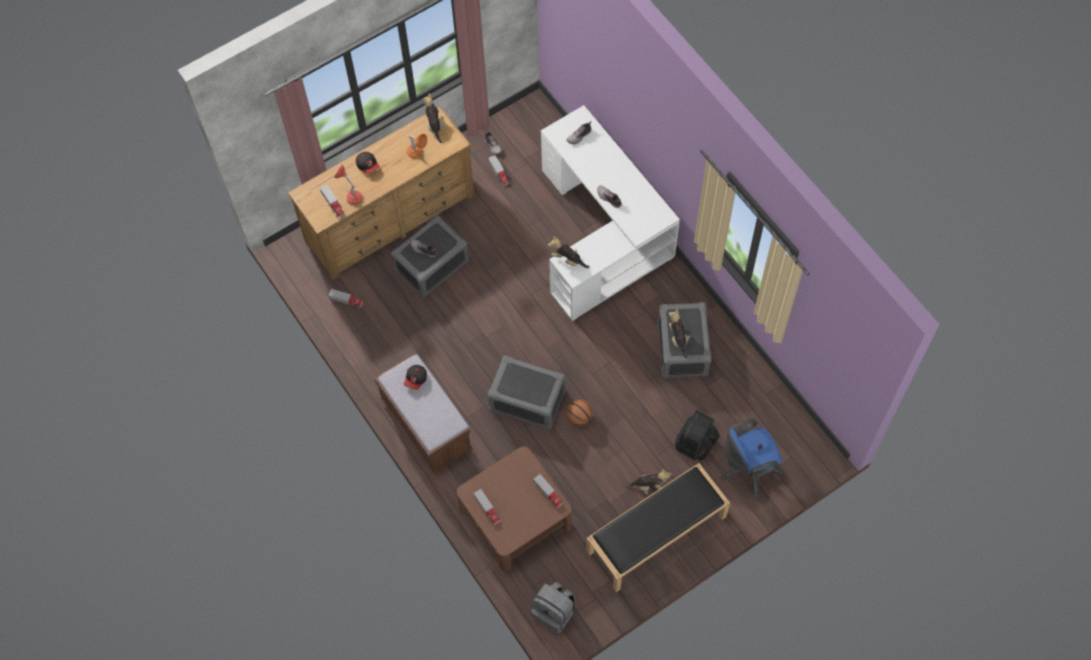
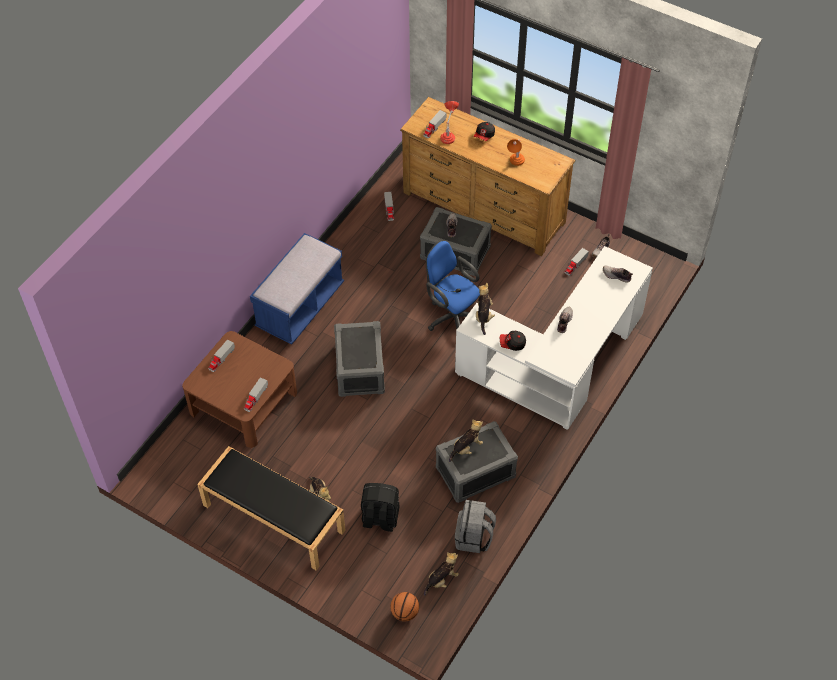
camera: 65 degrees right, 10 degrees down
brown bench [374,353,473,474] -> blue bench [250,233,344,345]
cap [404,365,427,390] -> cap moved to [500,331,526,351]
plush toy [423,94,445,143] -> plush toy moved to [424,552,459,596]
grey backpack [531,582,576,633] -> grey backpack moved to [455,500,496,553]
basketball [566,399,593,426] -> basketball moved to [390,592,419,622]
blue office chair [721,419,785,497] -> blue office chair moved to [426,240,480,331]

